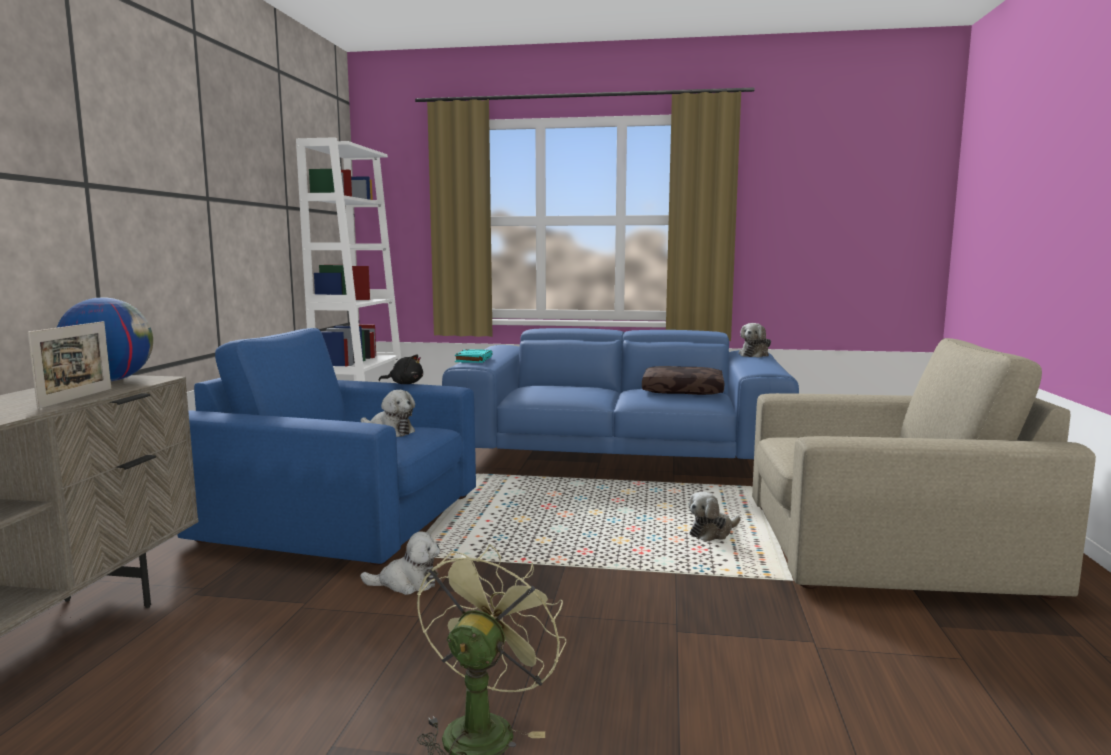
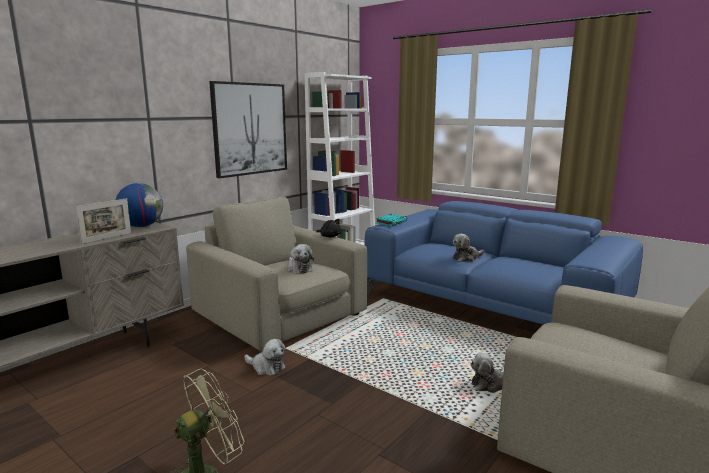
camera: 30 degrees right, 5 degrees up
blue armchair [177,328,476,565] -> beige armchair [186,197,367,351]
brown pillow [642,366,724,395] -> none
plush toy [739,323,771,358] -> plush toy moved to [453,234,485,262]
none -> picture [209,81,287,178]

